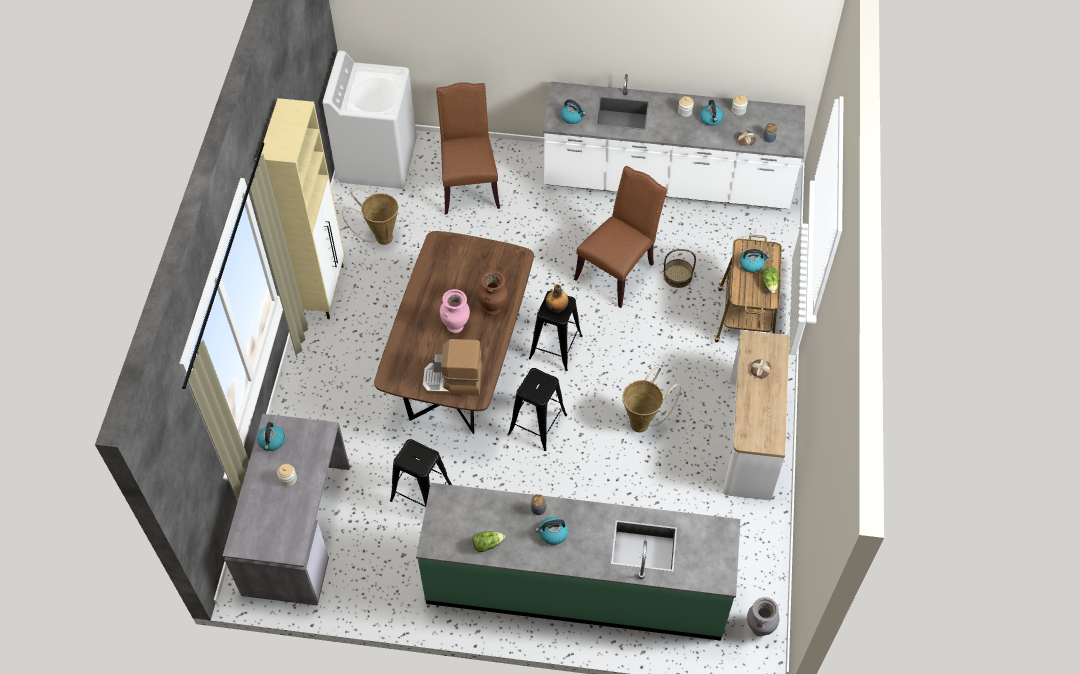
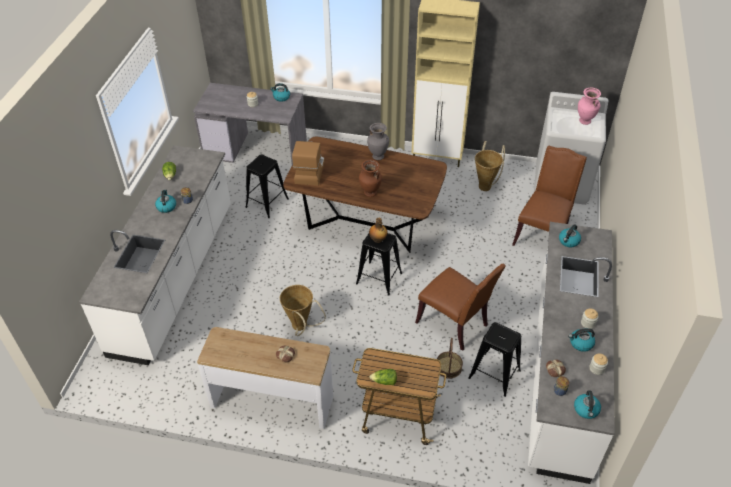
camera: 95 degrees right, 10 degrees down
green counter [416,483,740,641] -> white counter [79,146,231,365]
brown chair [436,82,500,214] -> brown chair turned 60 degrees counterclockwise [512,146,587,246]
pink vase [440,289,470,333] -> pink vase moved to [578,88,601,125]
black stool [508,368,567,451] -> black stool moved to [469,322,521,397]
kettle [739,249,770,273] -> kettle moved to [574,390,601,419]
grey vase [747,597,779,636] -> grey vase moved to [367,123,389,160]

